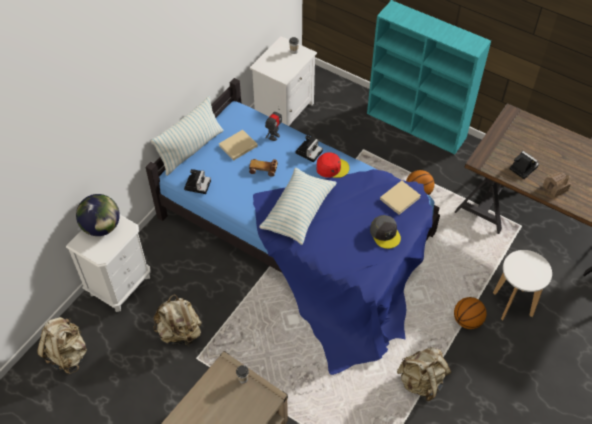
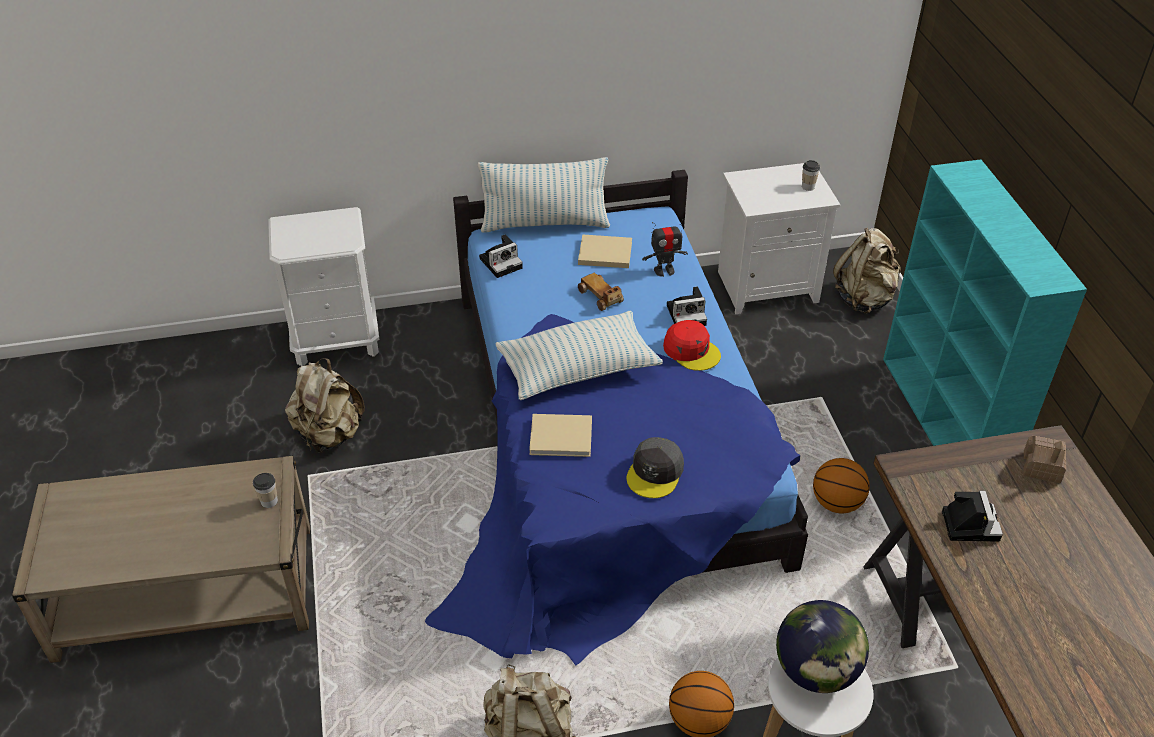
camera: 45 degrees right, 10 degrees down
beige backpack [37,317,87,374] -> beige backpack moved to [833,228,901,314]
globe [76,194,120,236] -> globe moved to [776,600,869,693]
beige book [380,181,421,215] -> beige book moved to [529,414,592,457]
toy house [543,172,571,197] -> toy house moved to [1023,436,1066,483]

